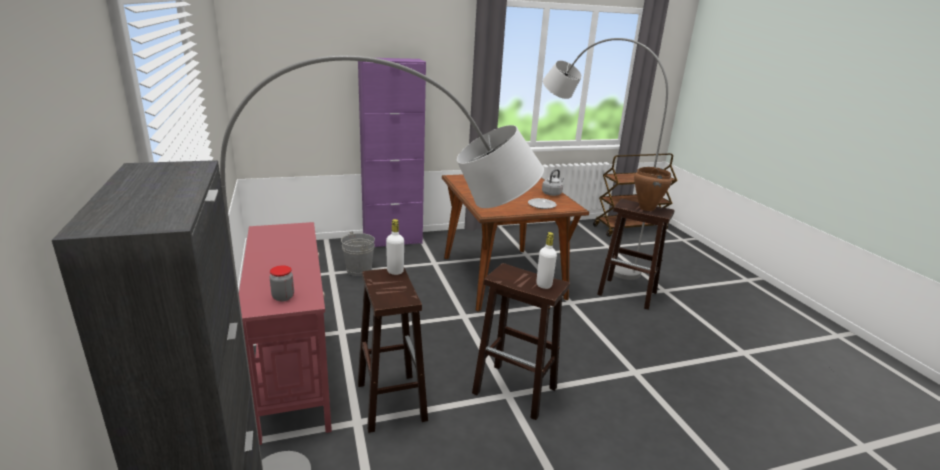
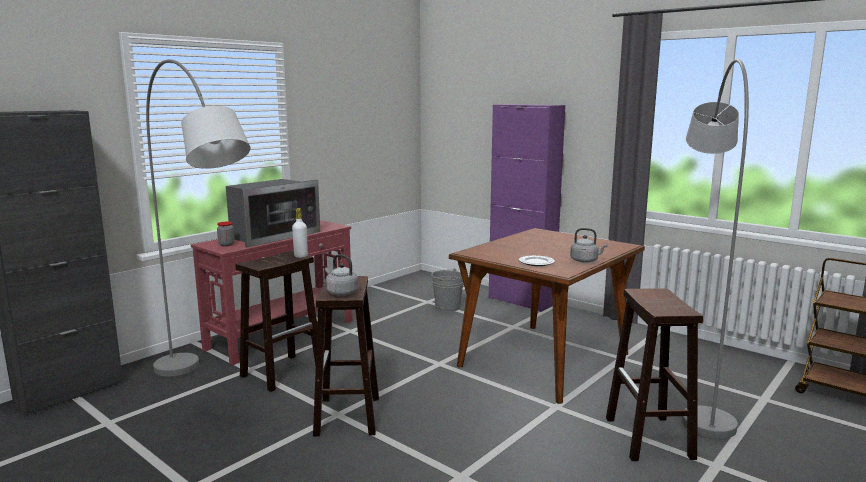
camera: 60 degrees right, 10 degrees down
white bottle [536,232,557,289] -> grey kettle [325,254,358,296]
brown cooking pot [634,167,672,211] -> none
none -> microwave [226,179,320,248]

